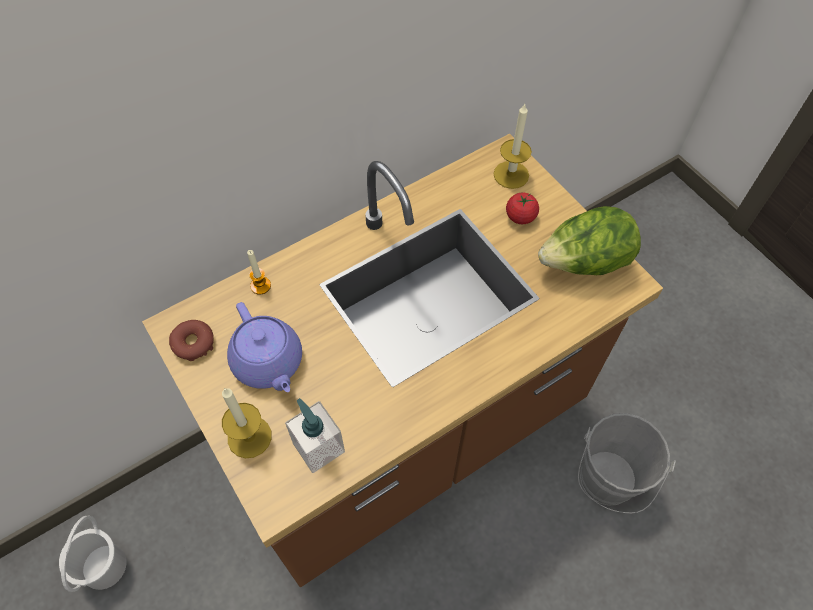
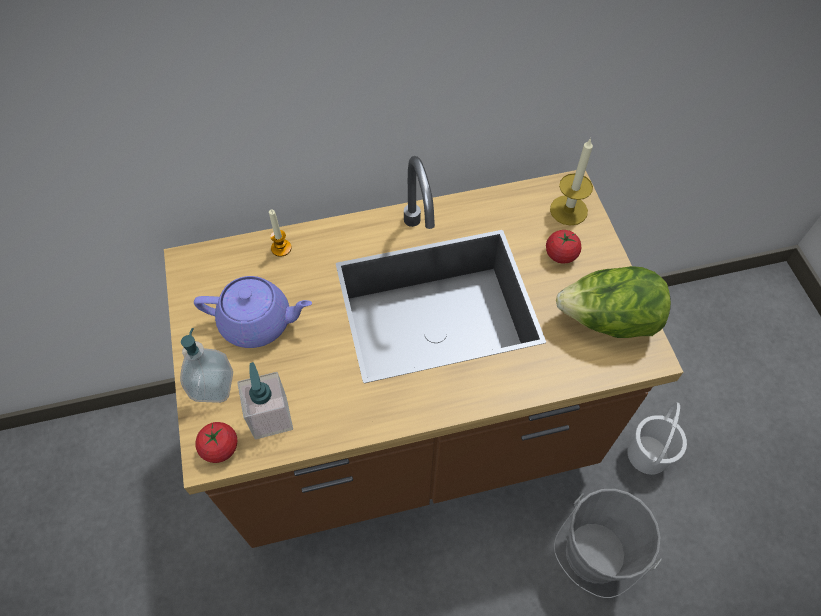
camera: 20 degrees right, 0 degrees up
white bucket [59,516,127,592] -> white bucket moved to [627,402,687,475]
donut [169,320,214,361] -> none
candle [222,388,272,458] -> soap dispenser [180,328,233,403]
purple teapot [227,302,302,392] -> purple teapot turned 75 degrees counterclockwise [194,276,312,348]
none -> tomato [195,422,237,463]

